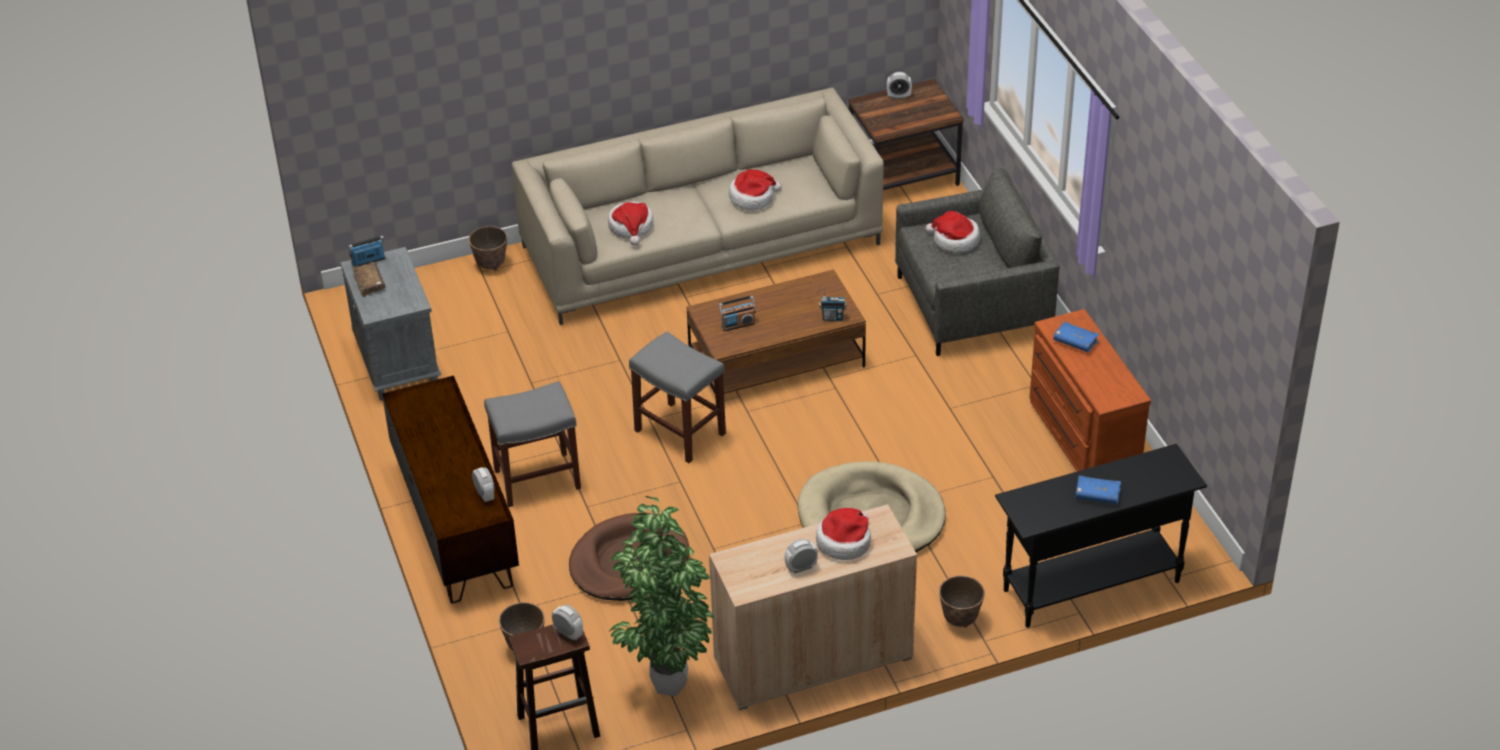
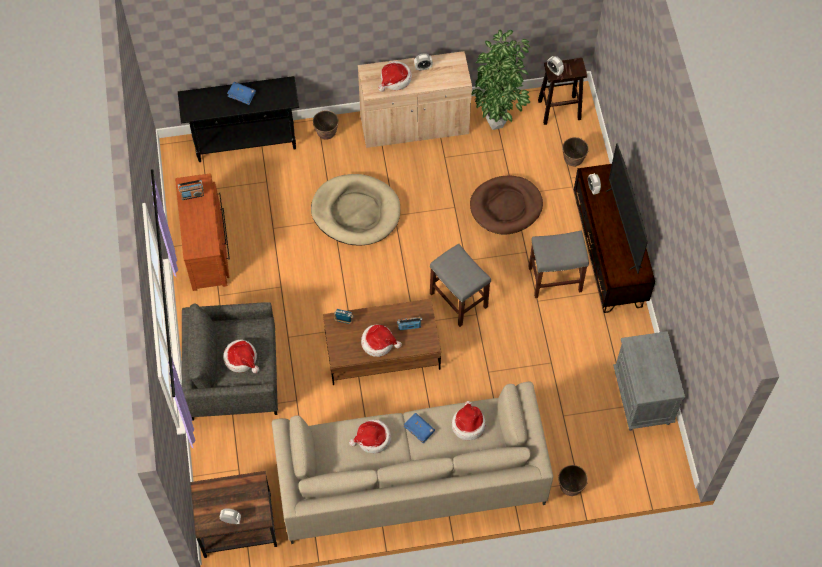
camera: 170 degrees left, 20 degrees up
radio [348,236,385,267] -> radio moved to [178,180,204,200]
brown book [352,262,385,297] -> none
blue book [1054,322,1099,352] -> blue book moved to [404,413,435,444]
none -> hat [361,324,402,357]
none -> television [606,143,648,274]

